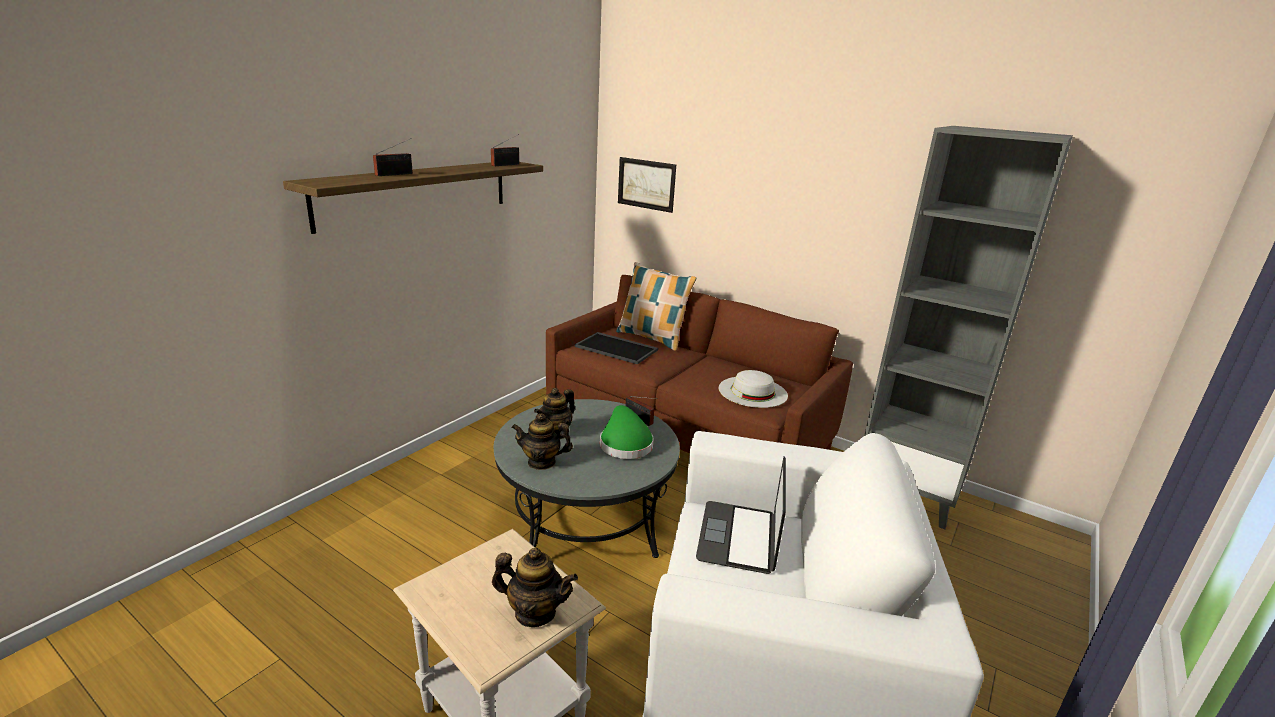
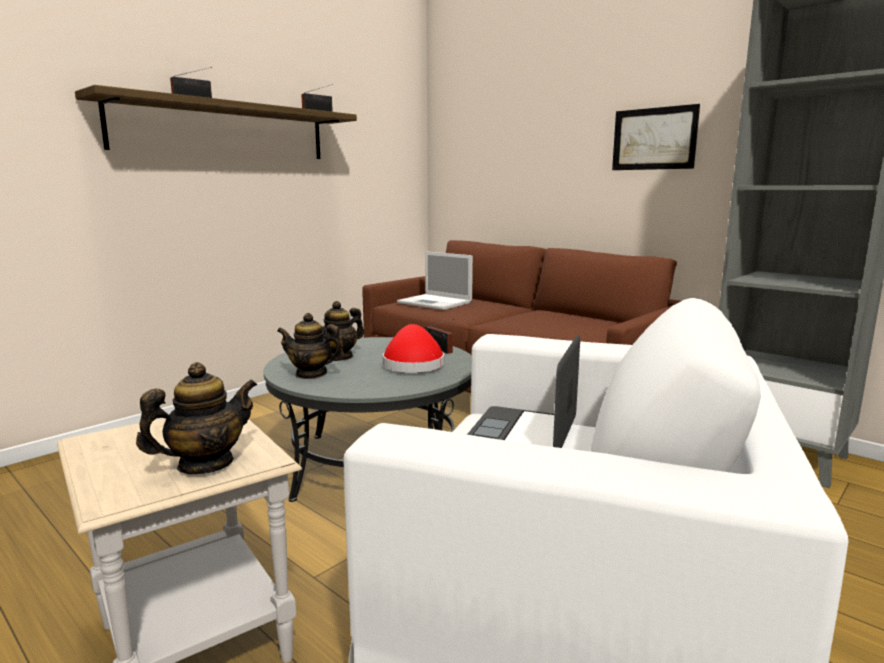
camera: 10 degrees right, 10 degrees down
teapot [492,547,578,627] -> teapot turned 60 degrees counterclockwise [136,362,257,474]
tray [575,332,658,364] -> laptop [397,251,473,310]
green hat [600,405,654,459] -> red hat [383,324,444,373]
pillow [616,262,697,351] -> none
picture [618,157,676,213] -> picture moved to [612,104,700,170]
white hat [719,370,788,408] -> none

